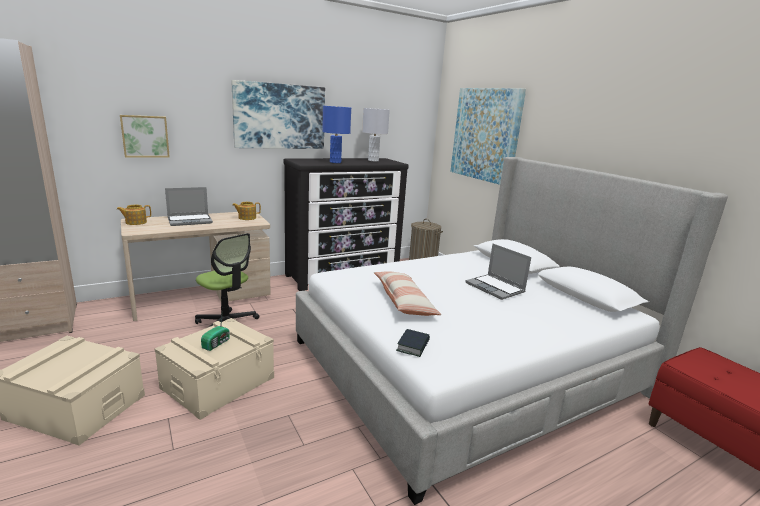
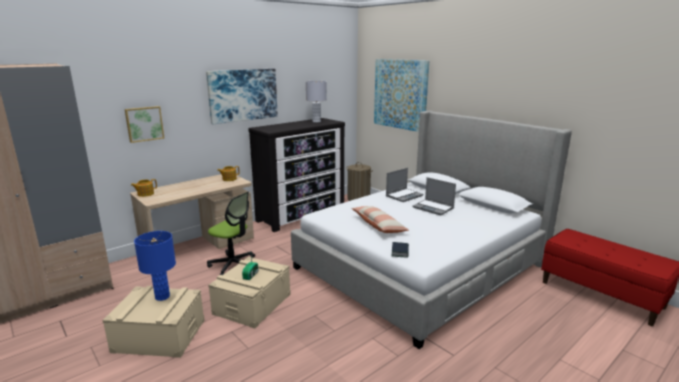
camera: 10 degrees left, 0 degrees up
laptop [165,187,213,226] -> laptop moved to [386,168,423,202]
blue table lamp [322,106,351,163] -> blue table lamp moved to [134,231,176,301]

